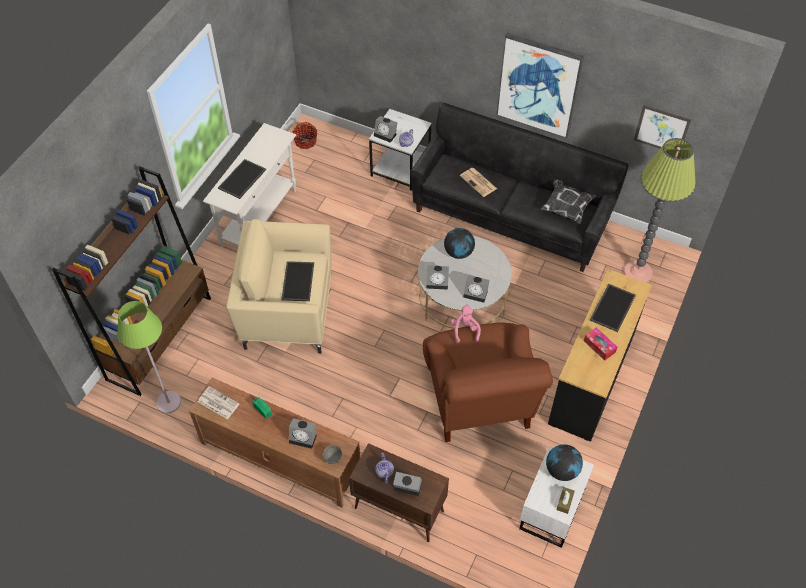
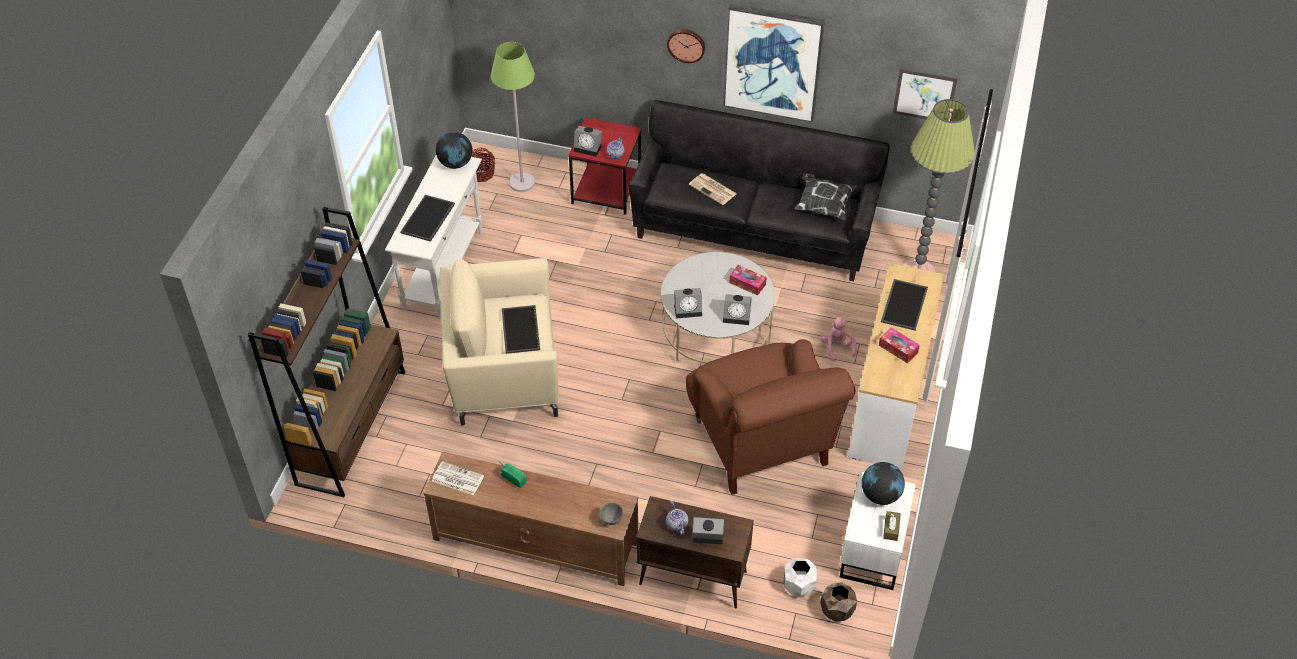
camera: 10 degrees left, 5 degrees down
green floor lamp [118,301,181,414] -> green floor lamp moved to [491,42,535,192]
alarm clock [289,418,317,449] -> none
white side table [369,109,432,191] -> red side table [568,118,641,215]
globe [444,228,475,259] -> globe moved to [436,132,473,169]
pink plush toy [450,304,481,343] -> pink plush toy moved to [821,316,856,361]
black dresser [548,269,652,442] -> white dresser [848,263,944,469]
none -> wall clock [667,29,705,63]
none -> tissue box [729,265,767,295]
none -> white planter [784,558,817,596]
none -> brown planter [820,582,857,622]

